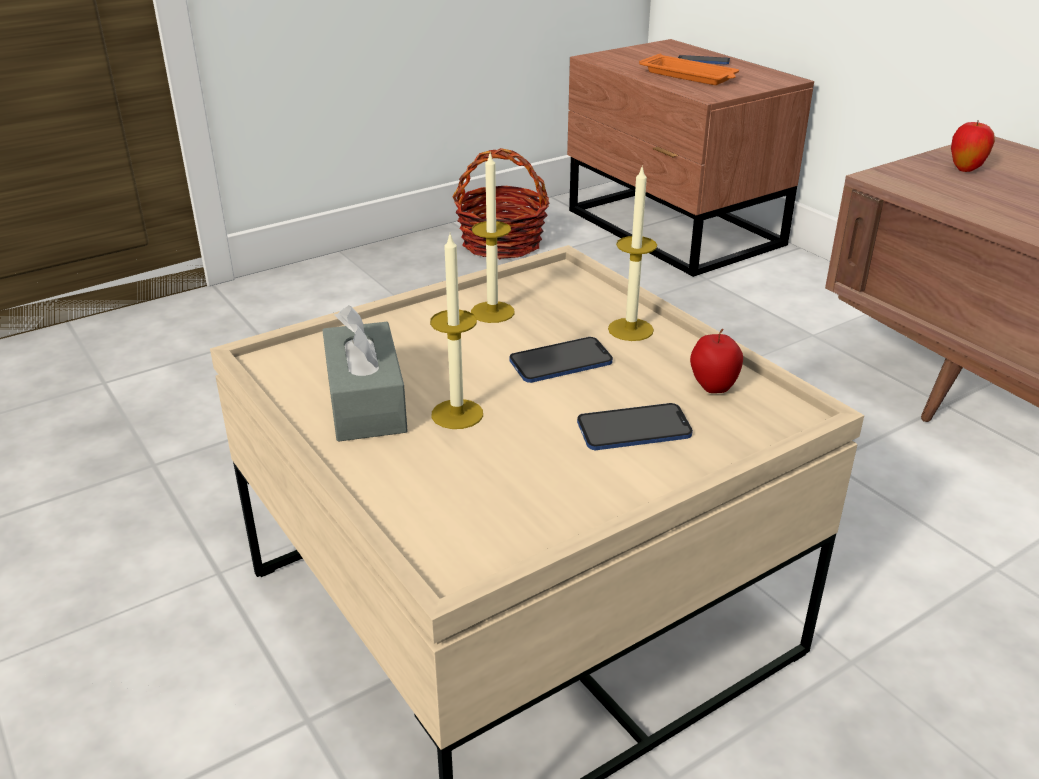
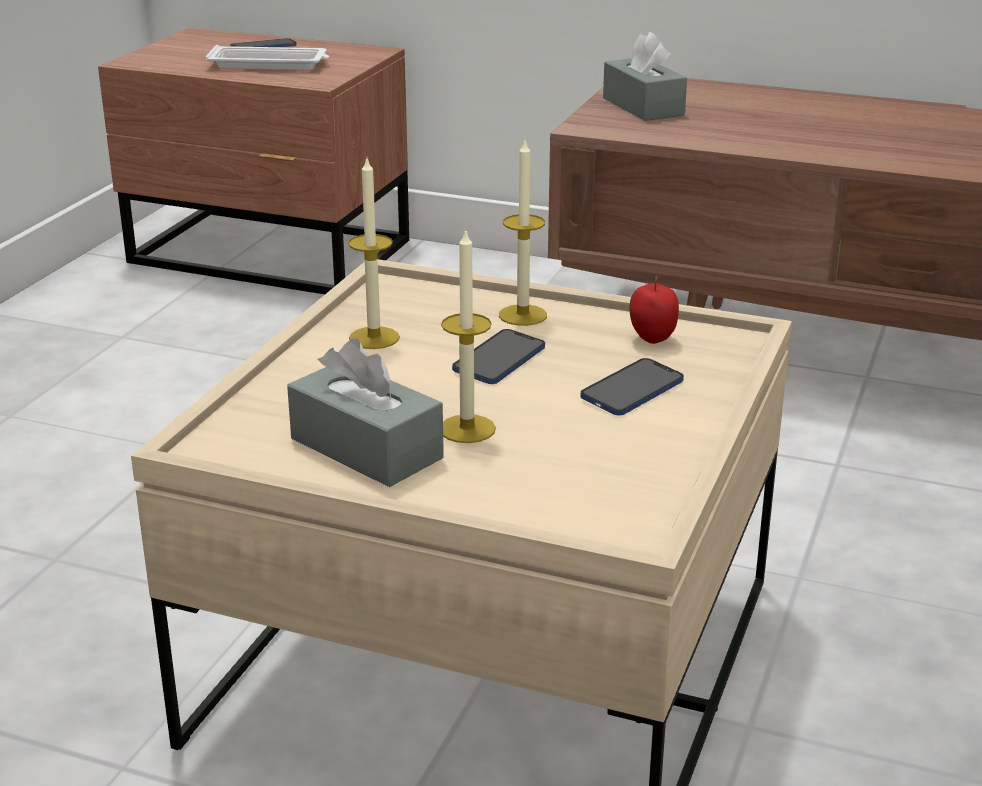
camera: 35 degrees left, 5 degrees down
basket [452,148,549,259] -> none
orange tray [639,54,739,85] -> white tray [205,45,329,70]
apple [951,121,995,172] -> grey tissue box [603,32,687,121]

